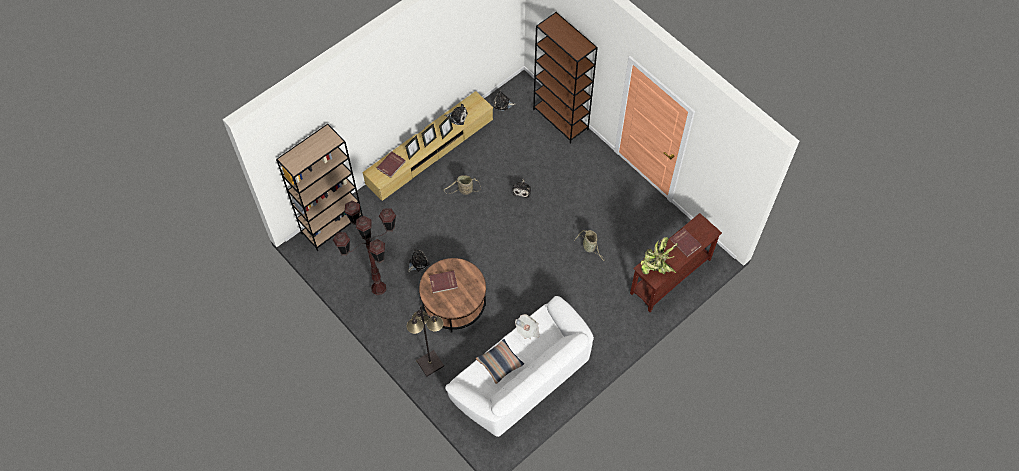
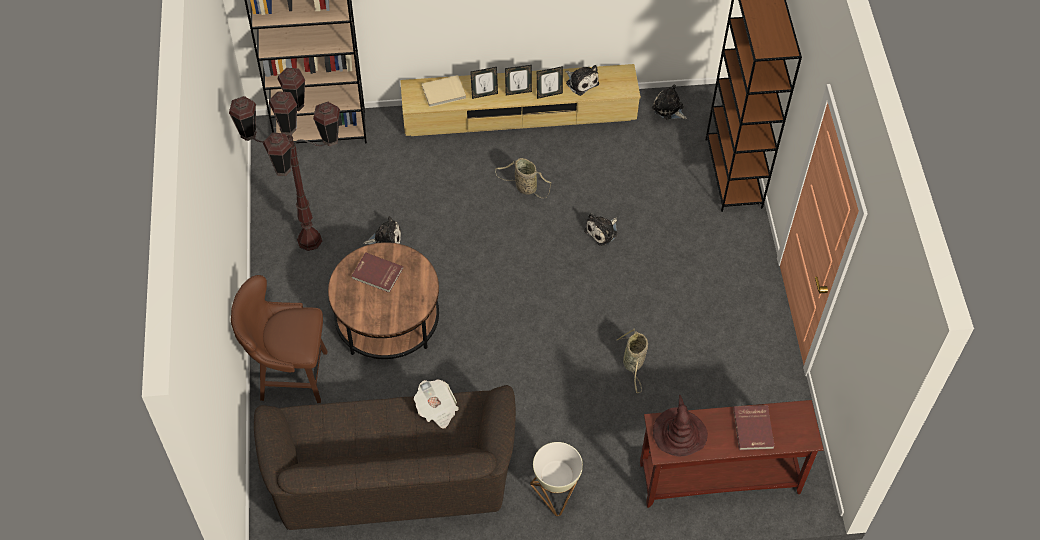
camera: 35 degrees right, 5 degrees down
red book [377,152,406,178] -> beige book [421,75,466,107]
black floor lamp [407,305,444,376] -> brown stool [231,275,328,403]
white sofa [445,296,594,437] -> brown sofa [254,385,516,530]
pillow [476,339,524,384] -> none
potted plant [641,237,678,275] -> brown hat [653,394,708,456]
none -> planter [530,442,583,516]

